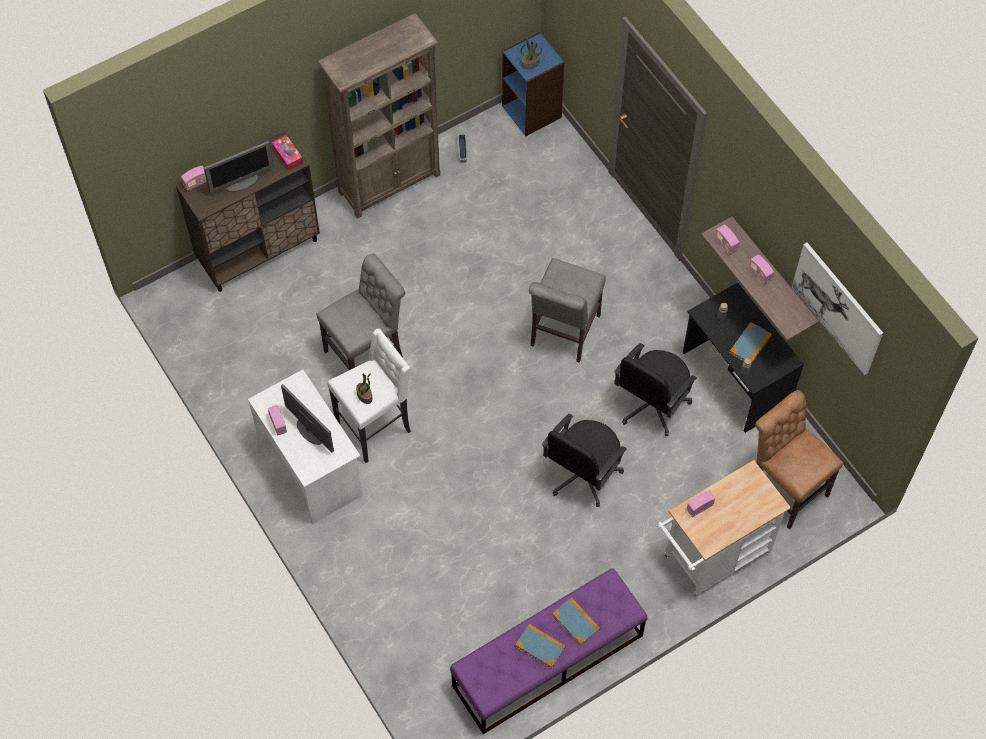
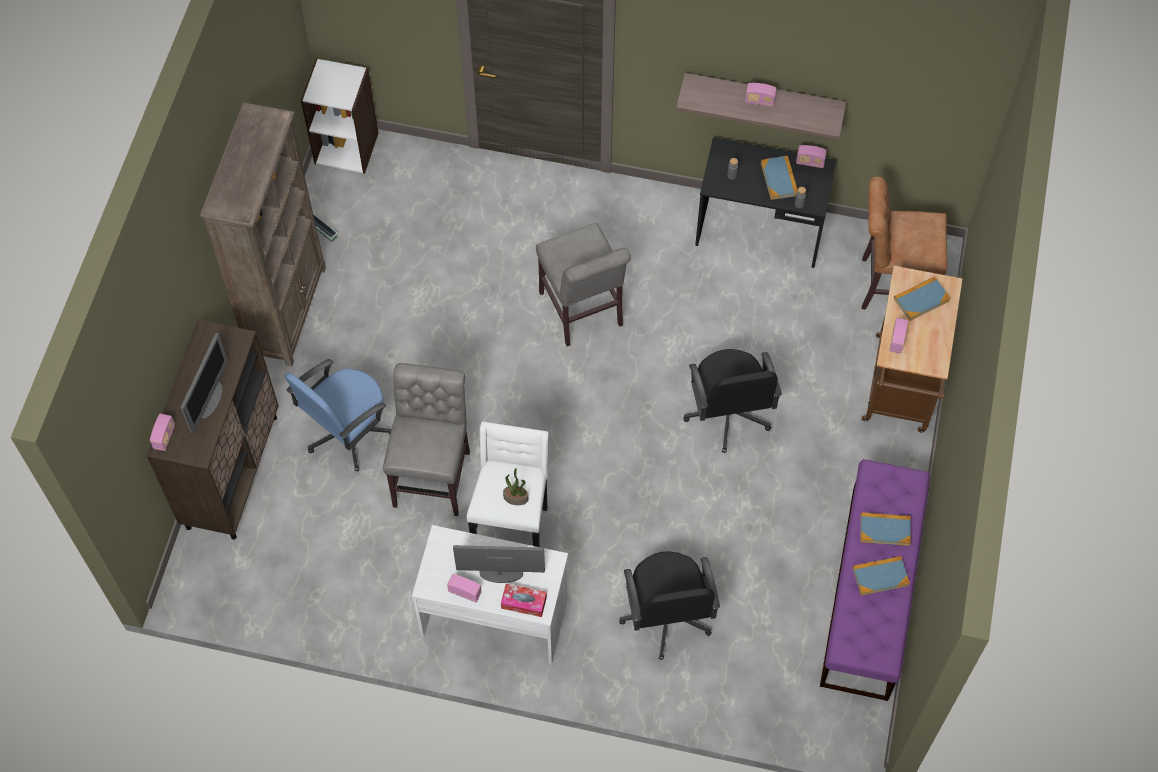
camera: 45 degrees left, 0 degrees up
tissue box [272,135,303,171] -> tissue box moved to [501,584,547,617]
blue bookcase [502,32,565,136] -> white bookcase [301,58,379,174]
potted plant [521,37,542,69] -> none
black office chair [614,343,697,436] -> black office chair moved to [619,551,720,660]
white cart [658,460,791,597] -> brown cart [862,266,963,433]
radio [715,224,739,254] -> radio moved to [796,145,827,168]
picture [792,243,883,375] -> none
none -> blue office chair [285,359,391,471]
none -> book [894,277,951,321]

